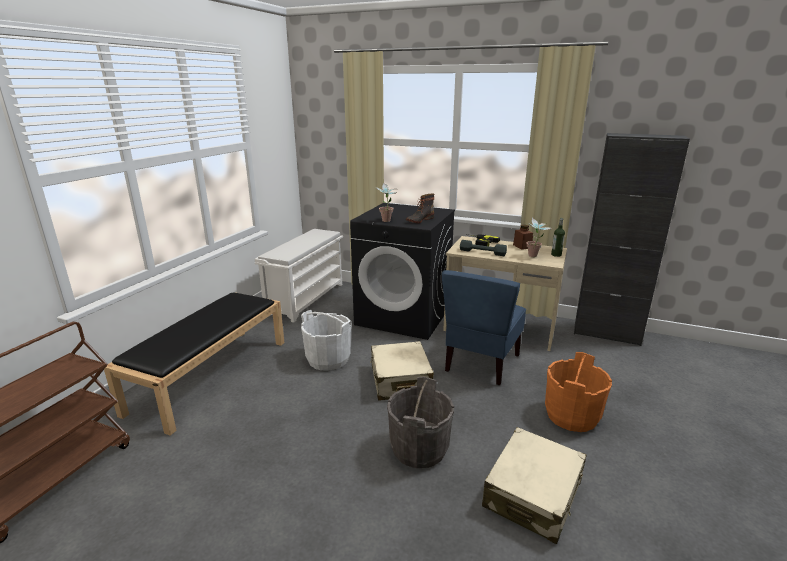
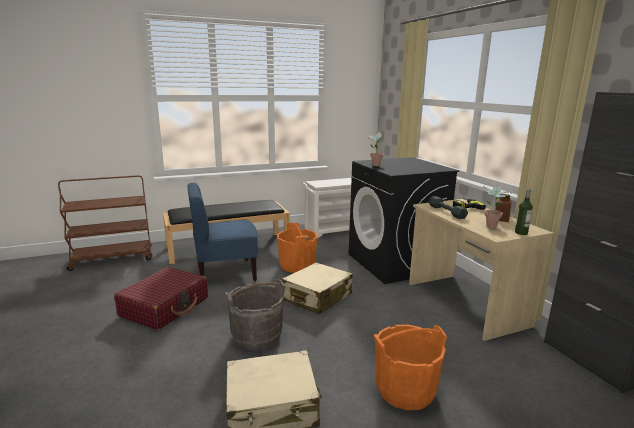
camera: 45 degrees right, 5 degrees down
white bucket [301,310,351,371] -> orange bucket [277,223,318,273]
boot [406,193,434,223] -> none
blue chair [442,270,526,385] -> blue chair moved to [187,183,258,281]
none -> red suitcase [114,267,208,330]

